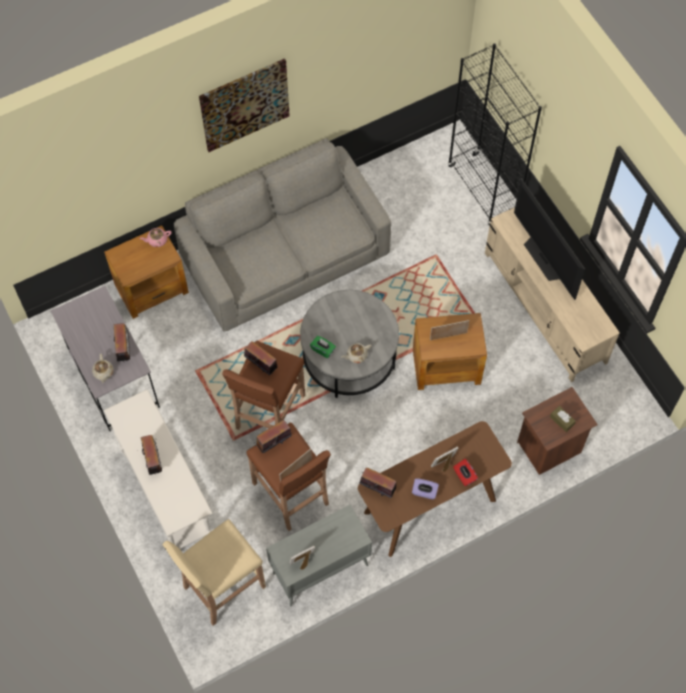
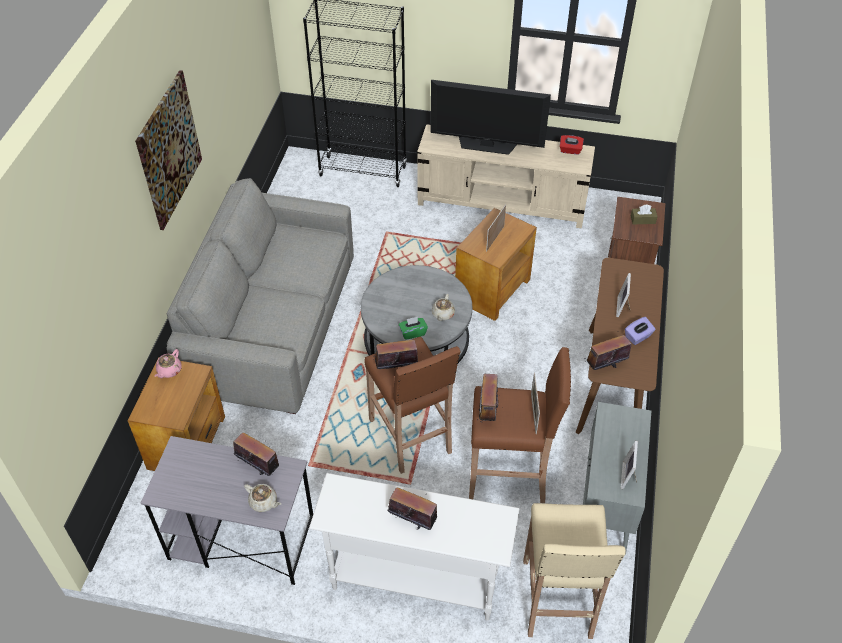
camera: 50 degrees left, 15 degrees down
red tissue box [453,459,478,486] -> red tissue box moved to [560,135,584,155]

